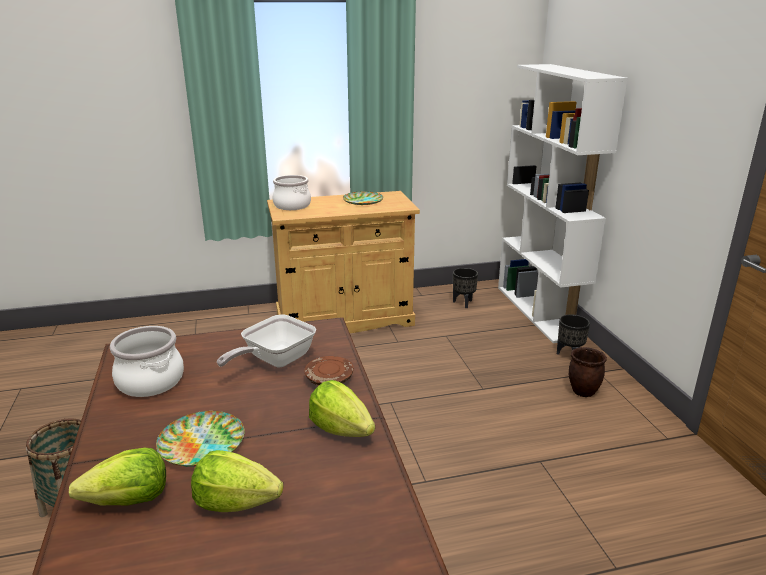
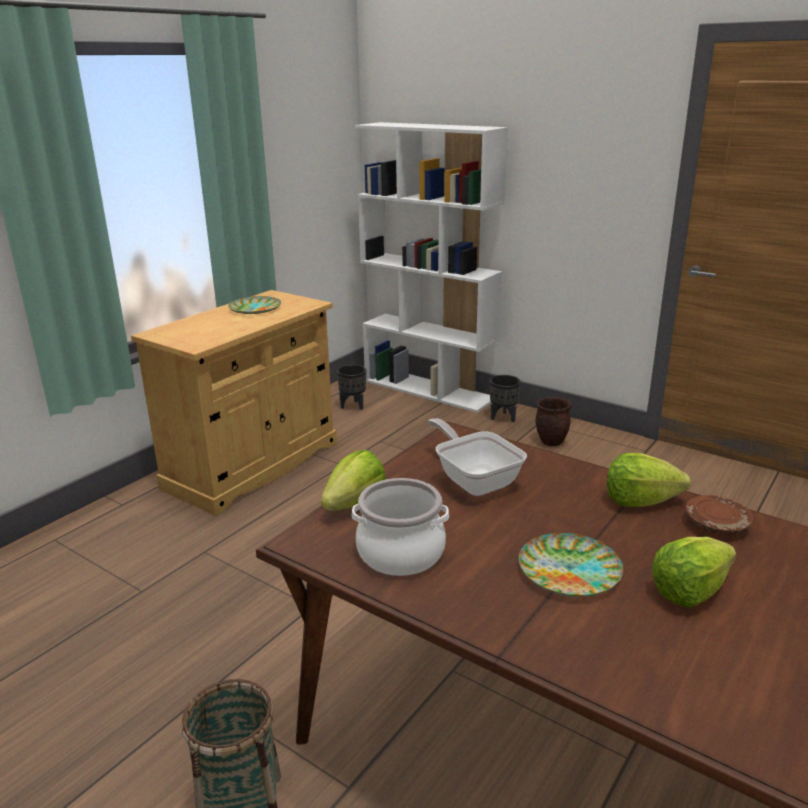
camera: 40 degrees left, 0 degrees up
lettuce [69,448,166,506] -> lettuce moved to [321,450,386,511]
frying pan [217,314,316,367] -> frying pan turned 150 degrees clockwise [428,418,527,496]
cooking pot [272,175,311,210] -> none
brown plate [304,356,354,385] -> brown plate moved to [686,495,753,535]

